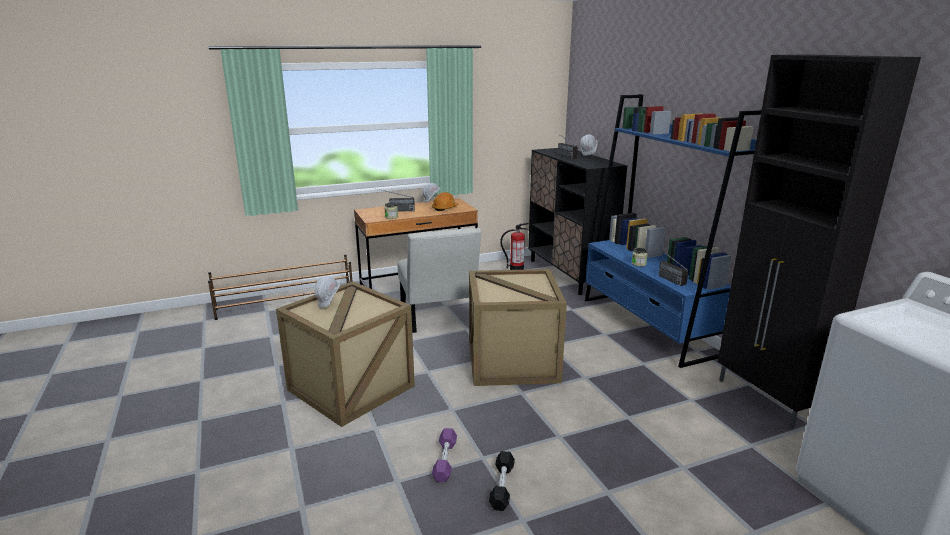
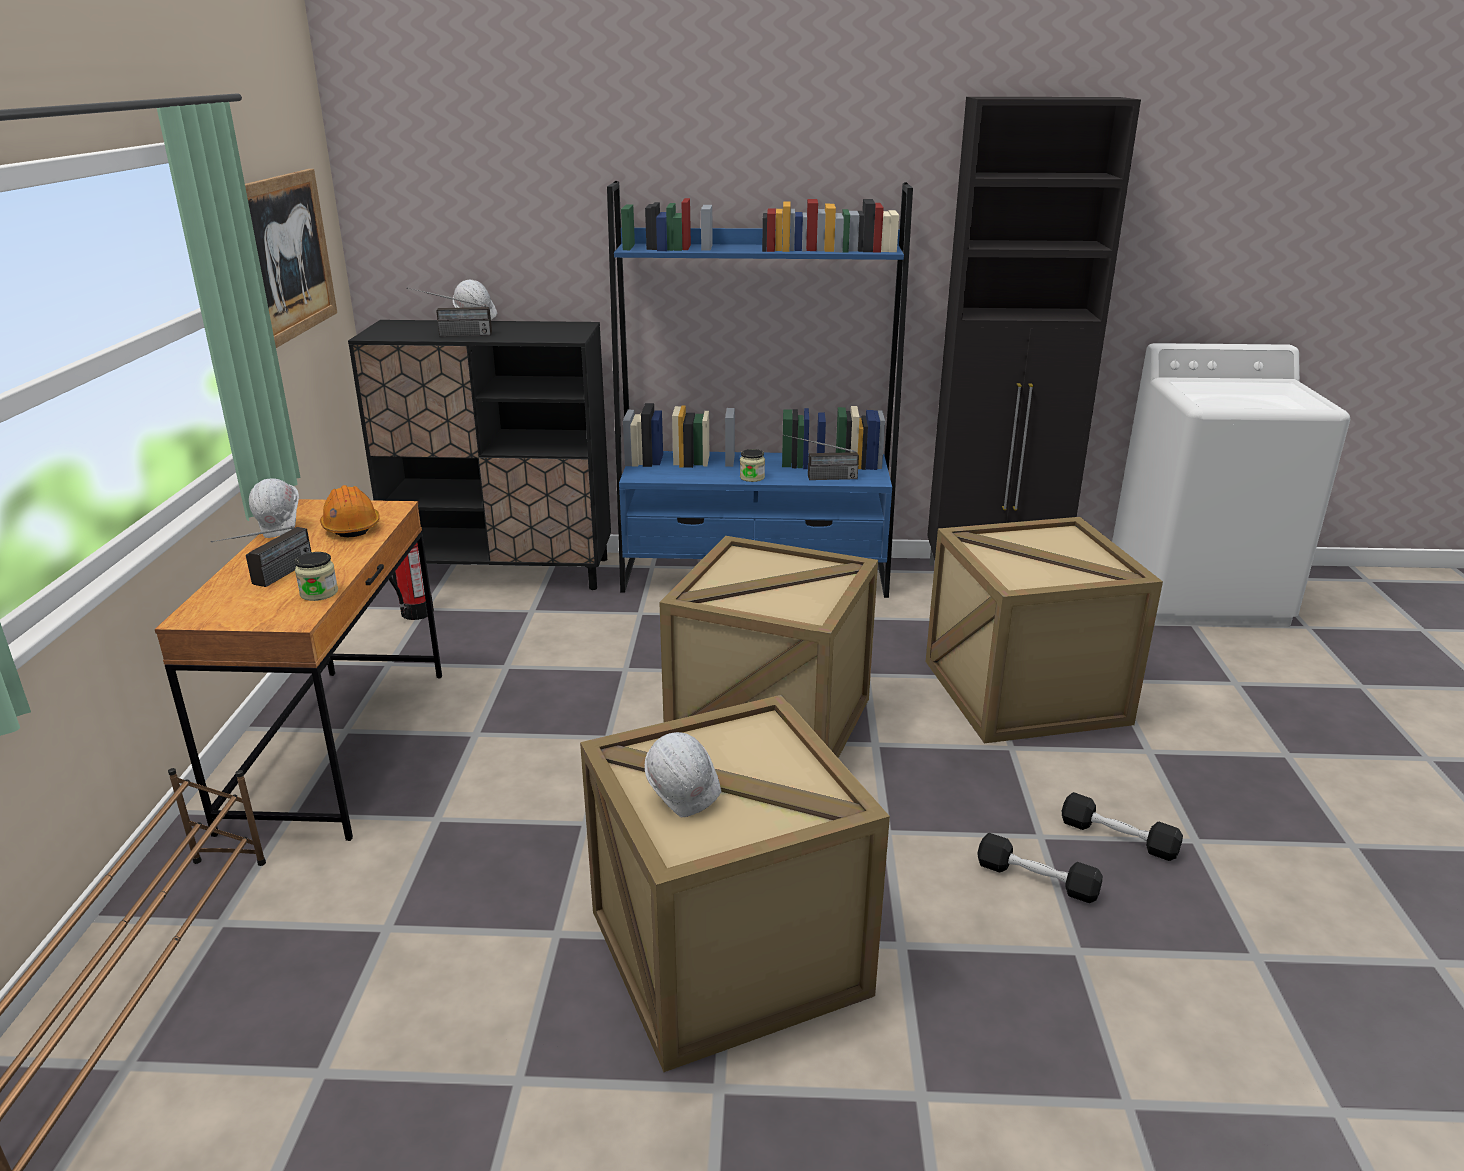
camera: 65 degrees left, 5 degrees up
white chair [397,228,482,333] -> none
purple dumbbell [432,428,457,482] -> black dumbbell [977,833,1103,903]
none -> picture [245,169,337,348]
none -> crate [926,517,1163,743]

